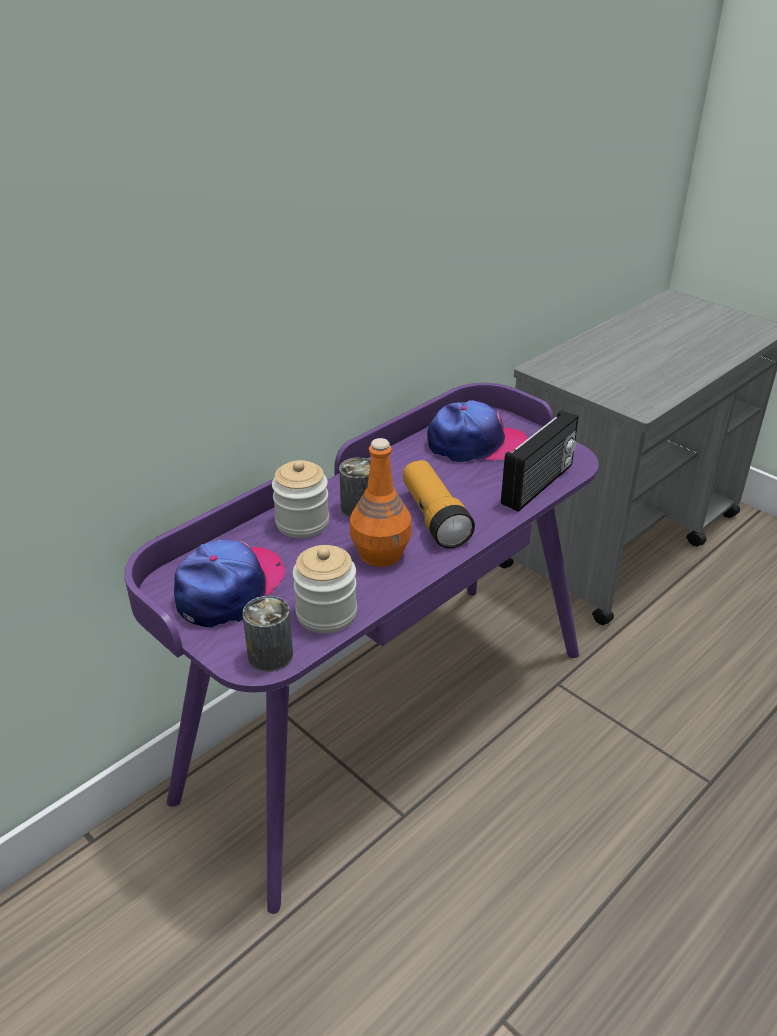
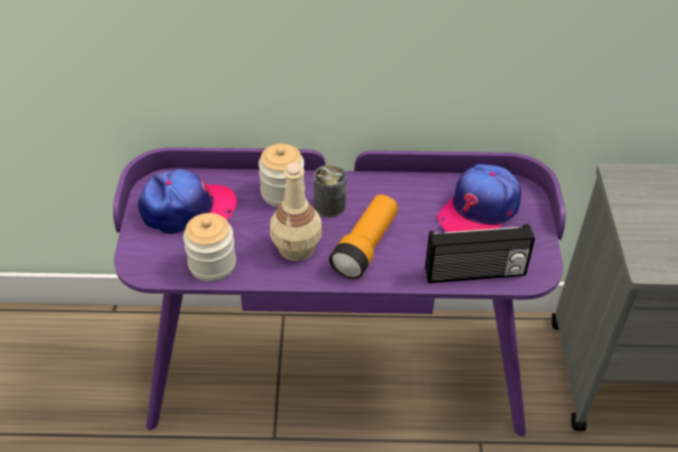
camera: 45 degrees right, 10 degrees up
can [242,596,293,672] -> none
orange bottle [350,438,412,567] -> beige bottle [270,163,322,261]
cap [427,400,528,462] -> cap turned 90 degrees clockwise [438,164,521,232]

